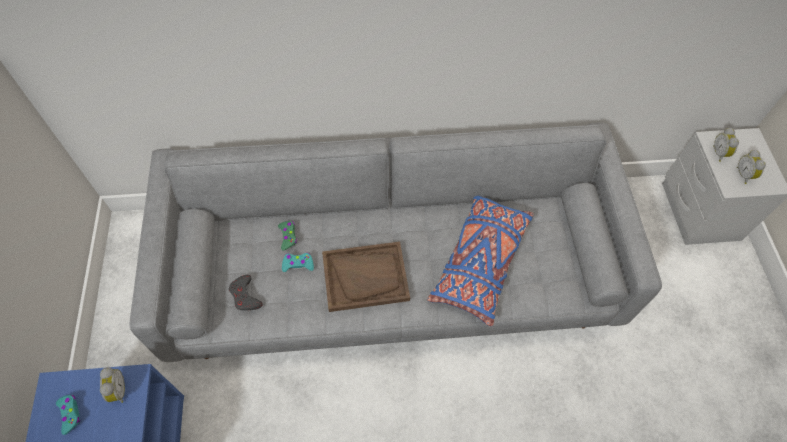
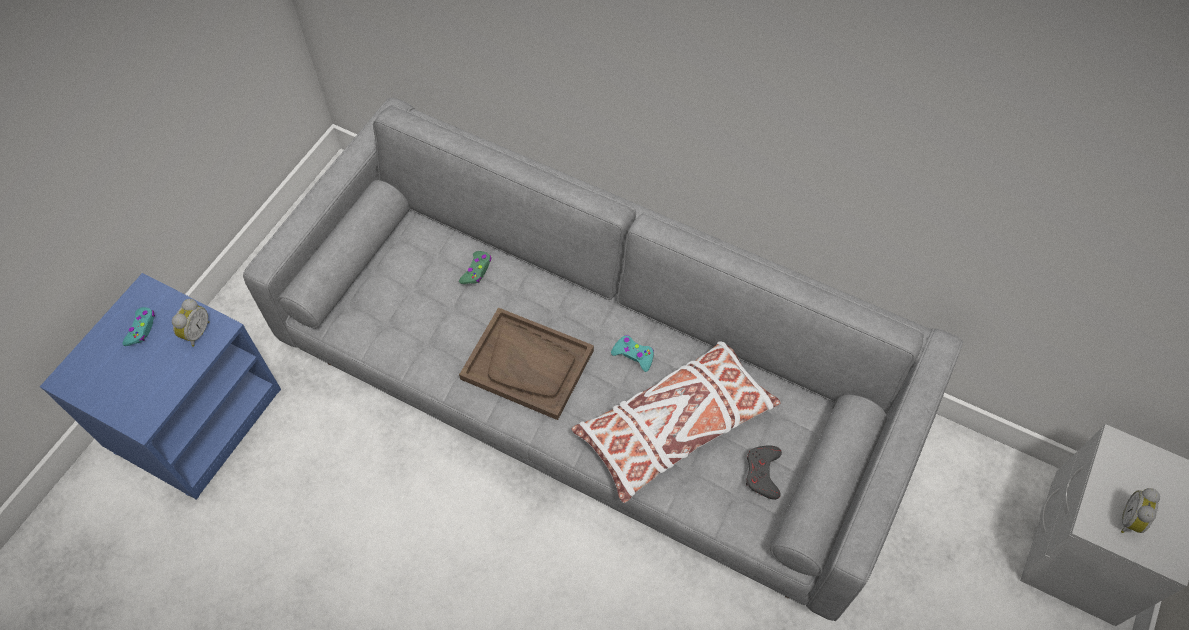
camera: 35 degrees right, 0 degrees up
grey game controller [229,275,263,310] -> grey game controller moved to [746,445,782,500]
turquoise game controller [282,253,314,272] -> turquoise game controller moved to [611,335,654,372]
blue pillow [427,196,533,326] -> white pillow [571,341,781,503]
alarm clock [713,128,739,162] -> none

